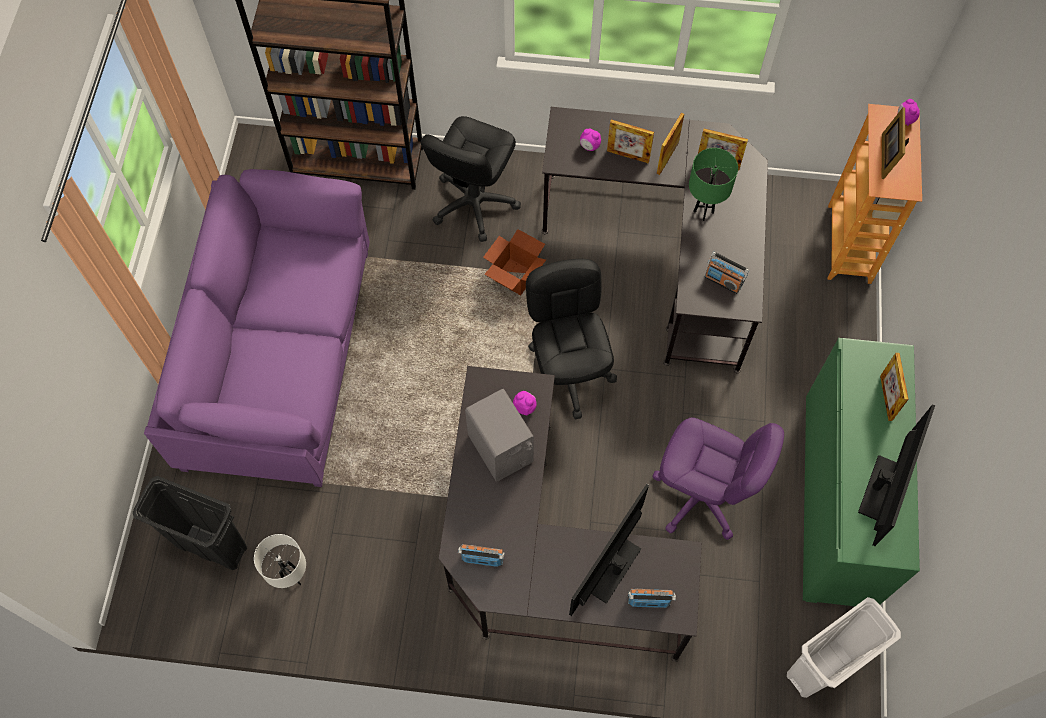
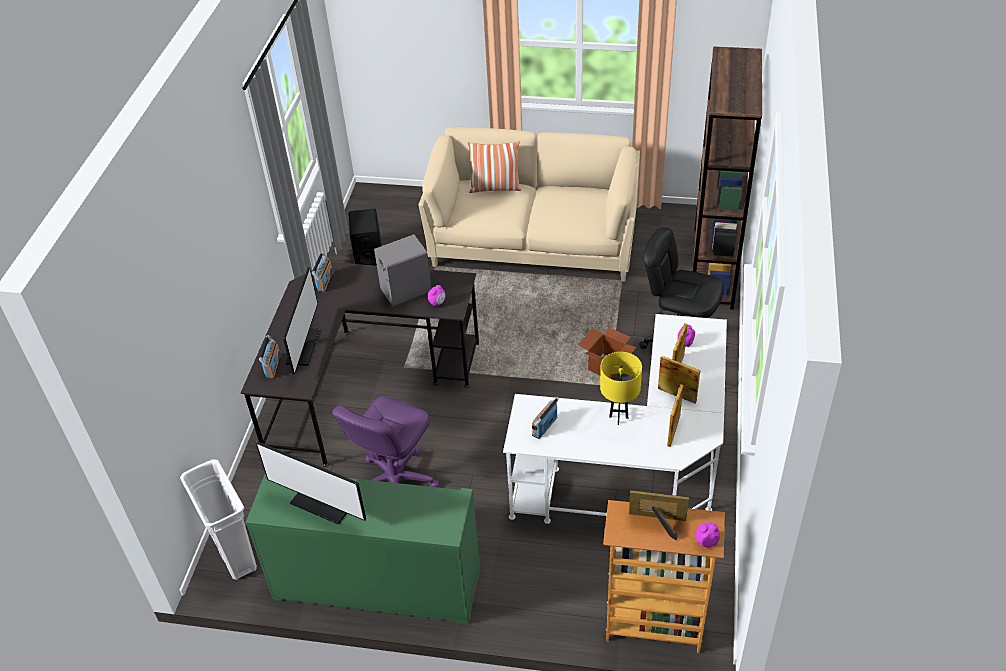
camera: 95 degrees right, 20 degrees down
black trash can [133,476,247,570] -> none
purple sofa [144,169,370,487] -> beige sofa [419,127,640,282]
white table lamp [254,534,306,588] -> black speaker [349,209,382,266]
black office chair [526,259,617,419] -> none
black desk [541,107,768,373] -> white desk [503,314,727,524]
monitor [569,484,649,616] -> monitor turned 60 degrees clockwise [283,267,320,375]
green table lamp [689,148,738,221] -> yellow table lamp [600,352,642,425]
picture frame [880,353,909,421] -> none
none -> pillow [468,141,521,193]

